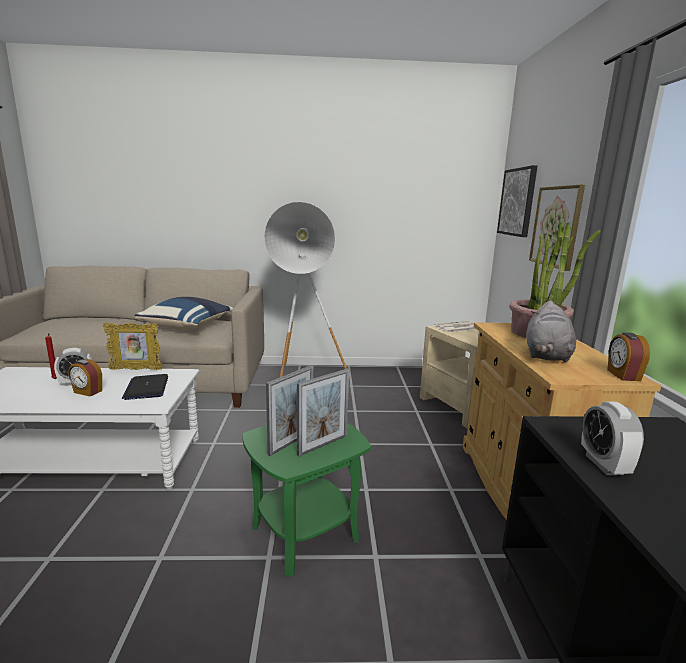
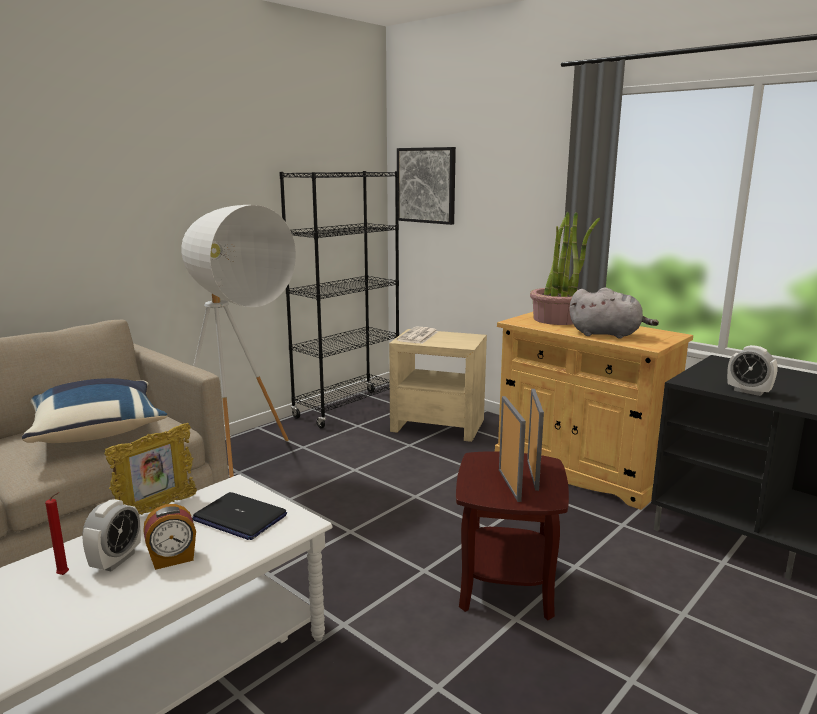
camera: 45 degrees left, 0 degrees up
green side table [242,422,371,577] -> brown side table [456,451,569,620]
grey plush toy [526,301,576,363] -> grey plush toy turned 45 degrees counterclockwise [569,287,659,339]
picture [529,185,585,271] -> none
alarm clock [607,332,650,381] -> none
none -> black bookcase [279,171,399,428]

